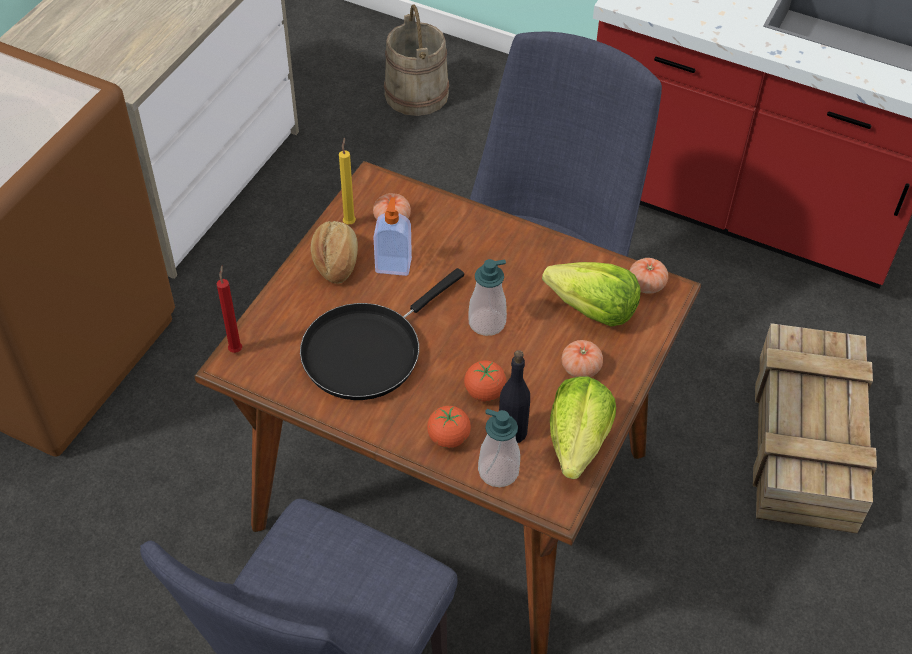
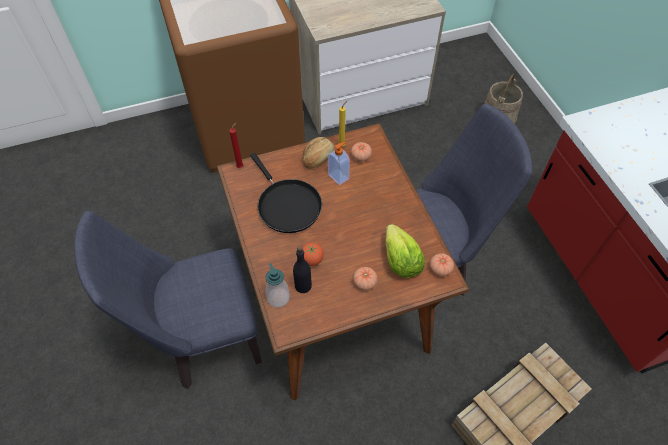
camera: 45 degrees right, 5 degrees up
black frying pan [300,268,464,400] -> black frying pan turned 120 degrees counterclockwise [250,153,322,233]
tomato [427,406,471,448] -> none
soap dispenser [468,259,507,336] -> none
lettuce [550,376,616,479] -> none

